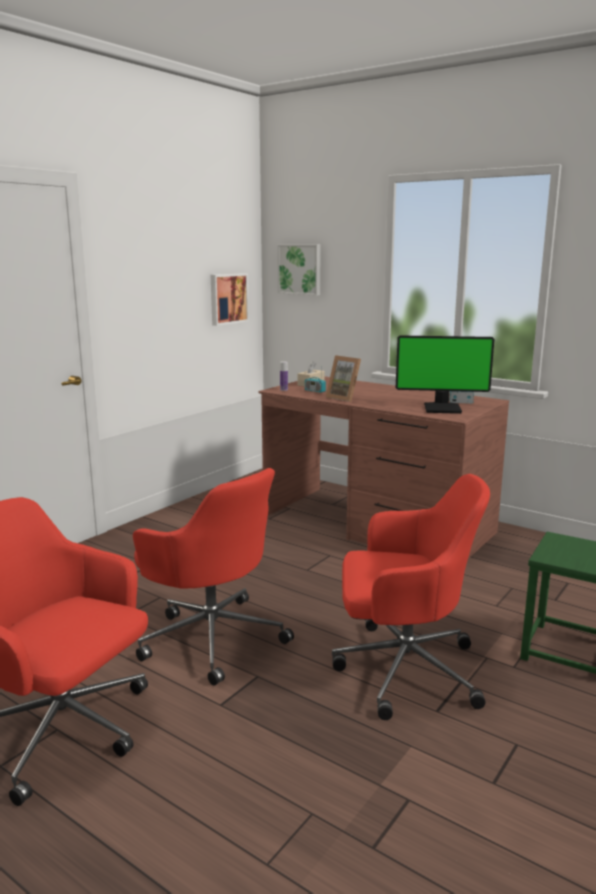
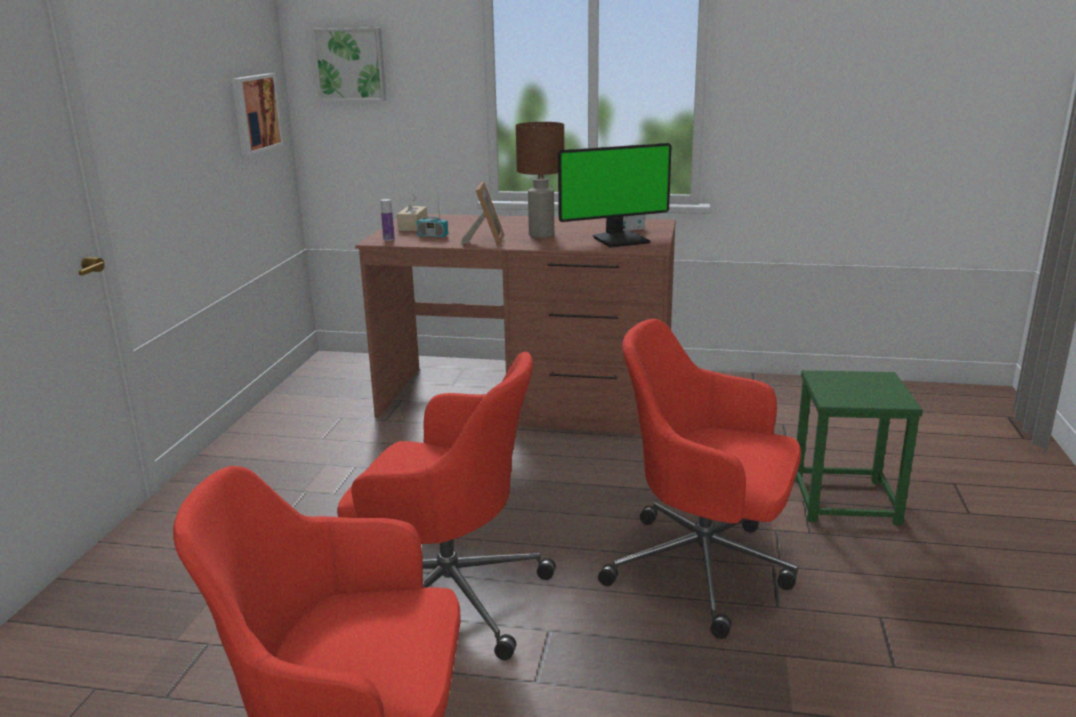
camera: 25 degrees left, 5 degrees up
picture frame [326,355,361,402] -> picture frame turned 105 degrees counterclockwise [460,182,505,246]
red office chair [332,474,490,720] -> red office chair turned 135 degrees counterclockwise [598,319,801,639]
none -> brown table lamp [516,122,564,238]

